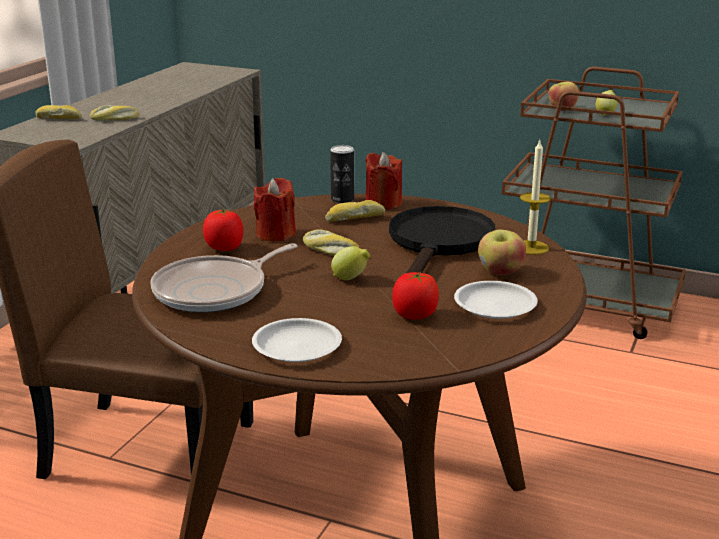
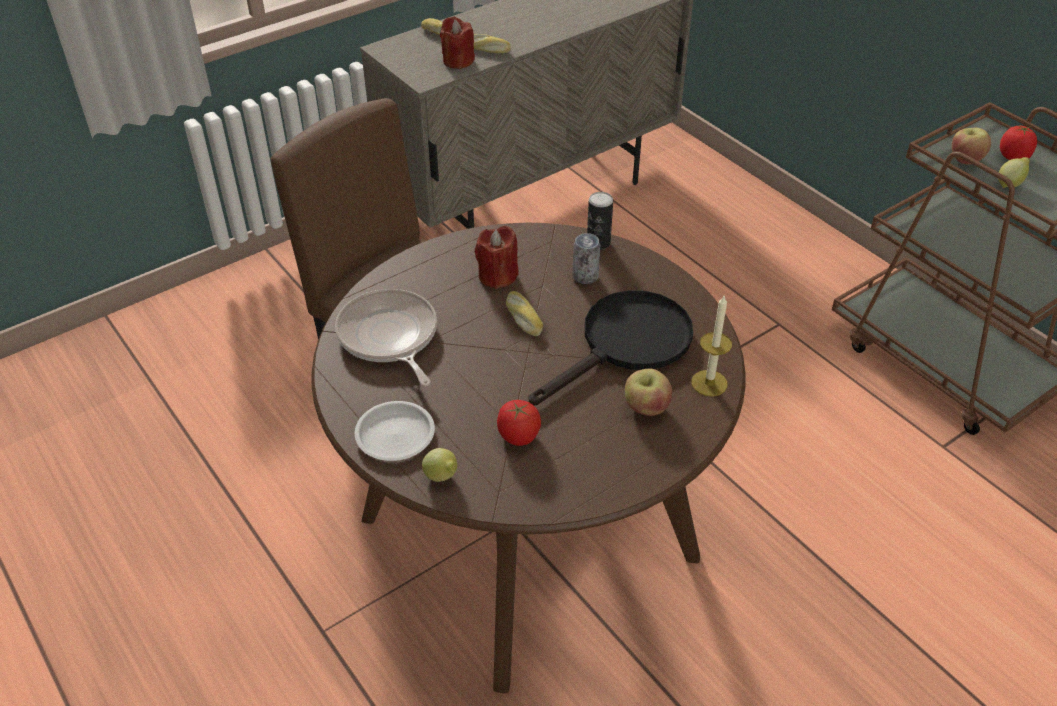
camera: 30 degrees right, 20 degrees up
frying pan [150,243,298,313] -> frying pan turned 75 degrees clockwise [335,289,437,386]
tomato [203,209,243,251] -> tomato moved to [1000,125,1037,160]
bread [325,200,385,222] -> can [572,233,600,284]
lemon [331,246,370,280] -> lemon moved to [422,448,457,482]
red candle [365,152,402,210] -> red candle moved to [440,17,475,69]
white plate [454,281,538,319] -> none

